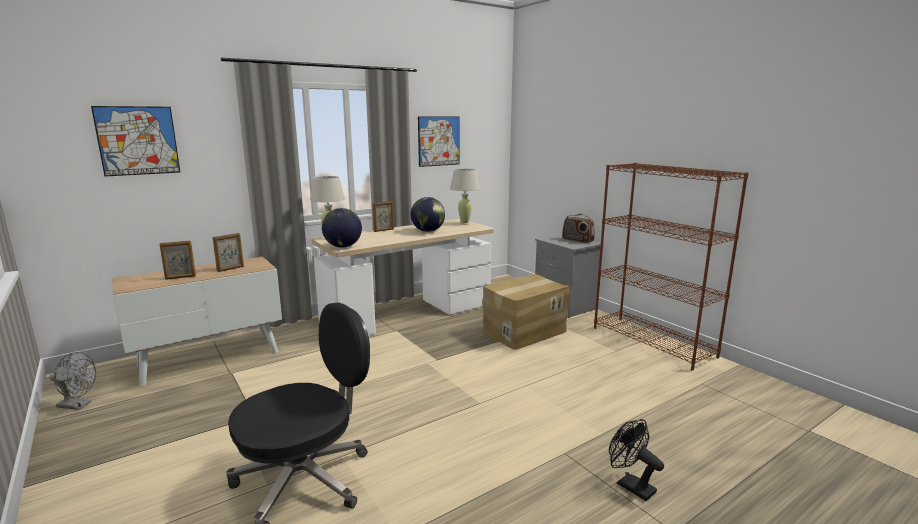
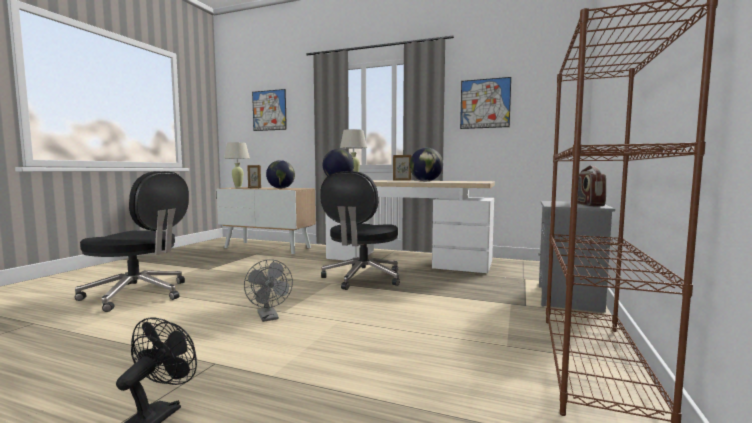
camera: 55 degrees right, 10 degrees down
grey fan [49,352,96,410] -> grey fan moved to [244,259,293,322]
picture frame [213,233,244,272] -> globe [266,160,295,189]
beige table lamp [450,169,480,225] -> beige table lamp moved to [224,142,250,188]
cardboard box [482,274,570,350] -> none
none -> black office chair [320,171,400,290]

